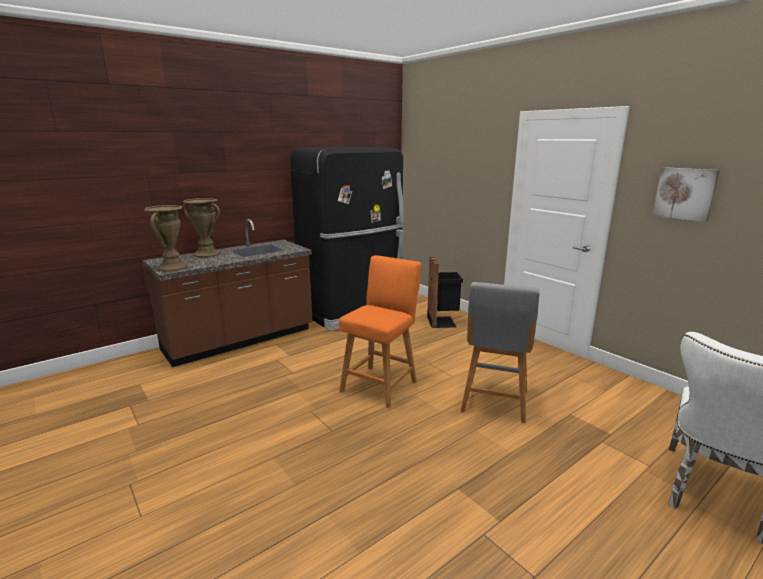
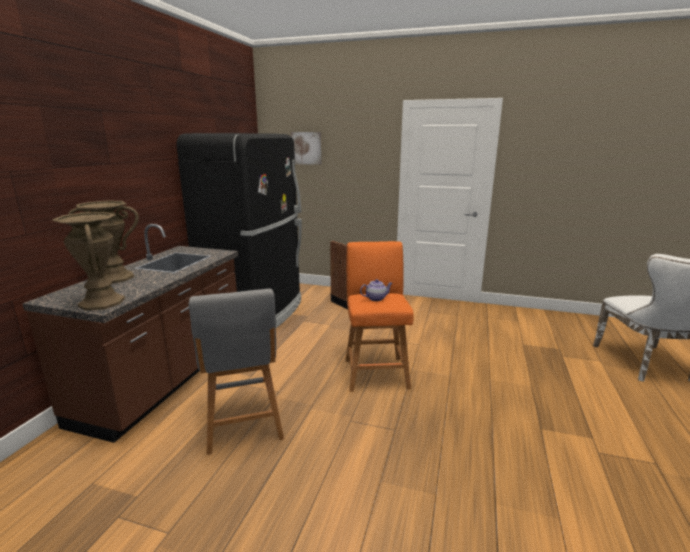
camera: 35 degrees left, 0 degrees up
grey stool [460,282,540,423] -> grey stool moved to [189,289,284,455]
picture [652,167,720,222] -> picture moved to [291,132,322,165]
none -> teapot [360,279,392,301]

